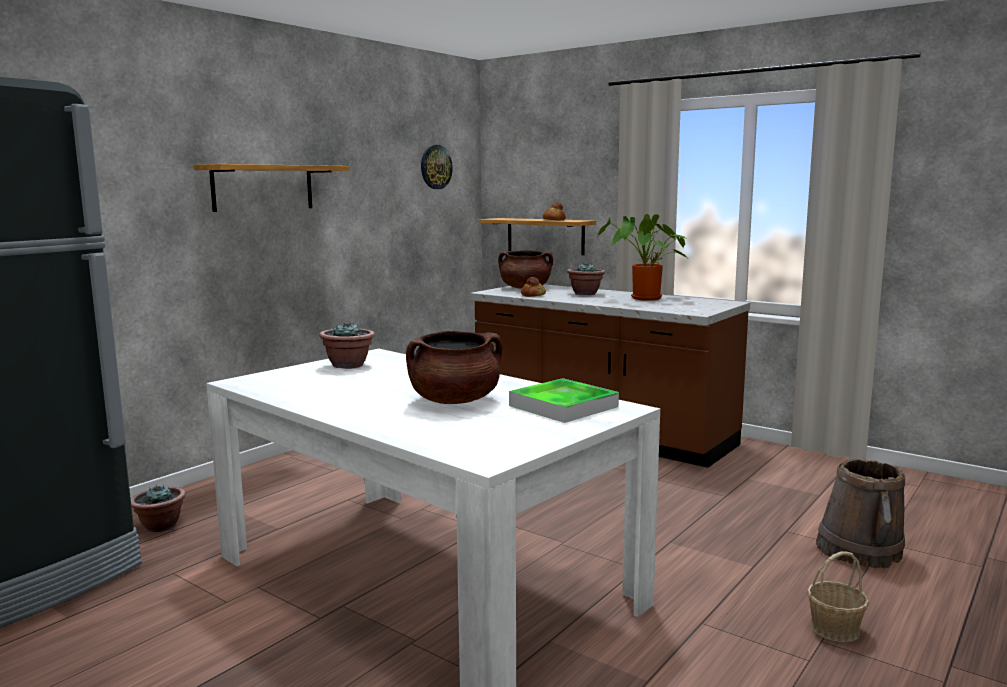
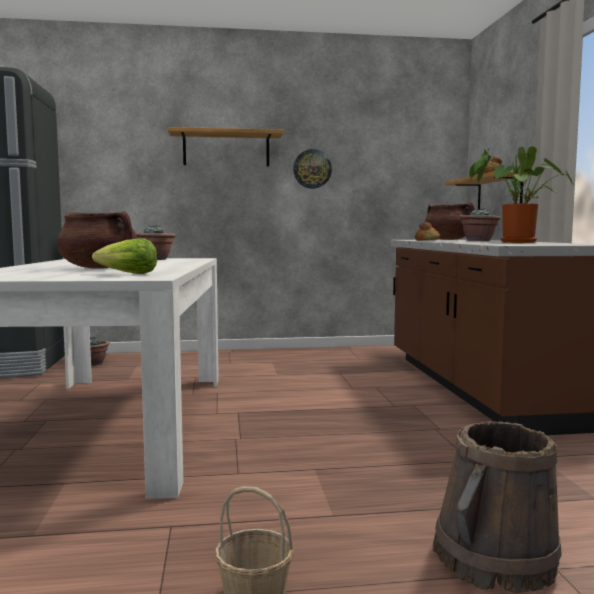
camera: 45 degrees right, 5 degrees down
wall clock [421,145,453,189] -> wall clock moved to [293,149,332,189]
tray [509,378,619,423] -> lettuce [92,238,157,274]

